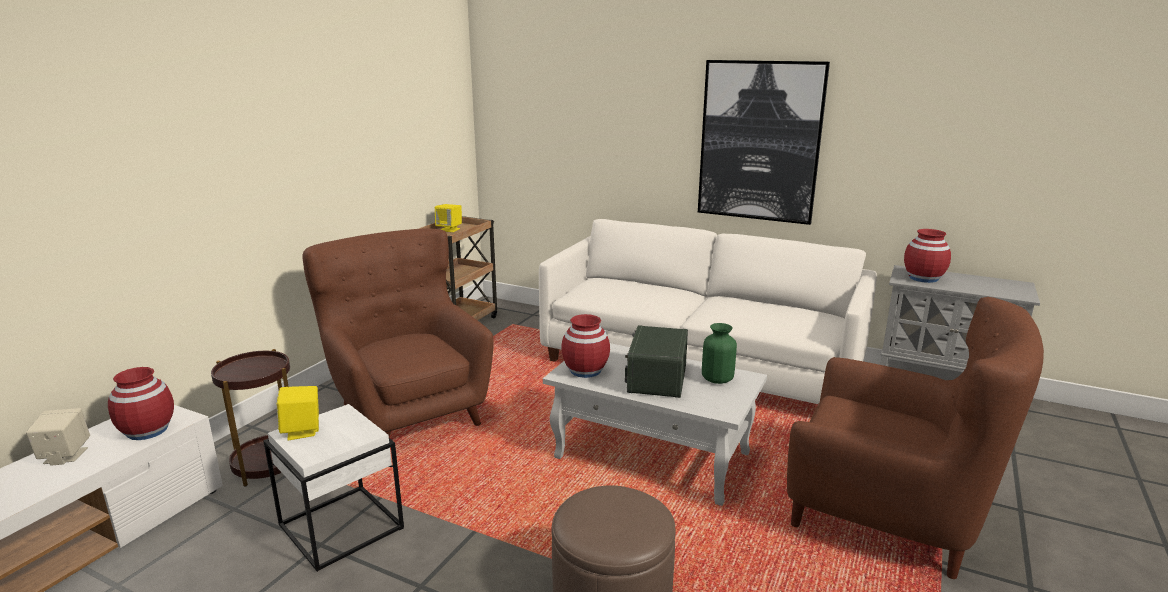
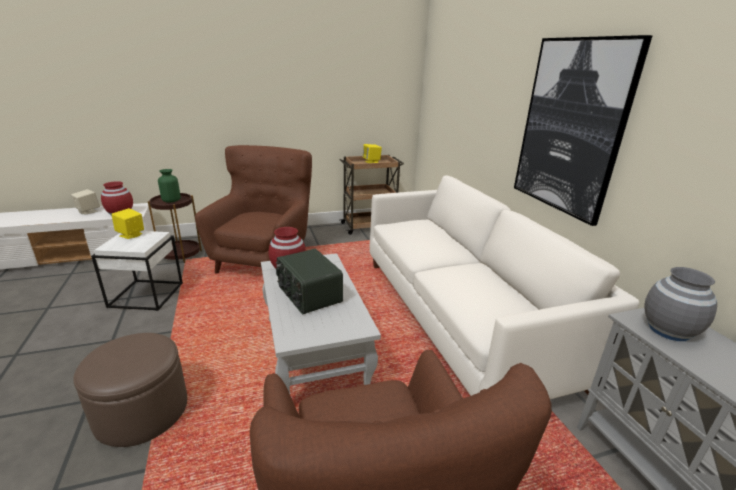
camera: 45 degrees right, 5 degrees up
radio [625,325,688,398] -> radio turned 90 degrees counterclockwise [276,249,343,314]
green vase [702,323,737,384] -> green vase moved to [158,169,181,203]
red vase [904,229,951,283] -> grey vase [644,267,717,341]

